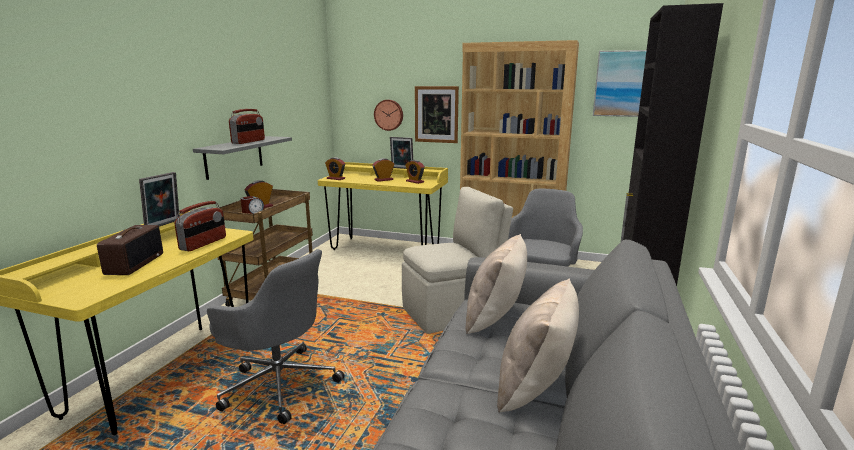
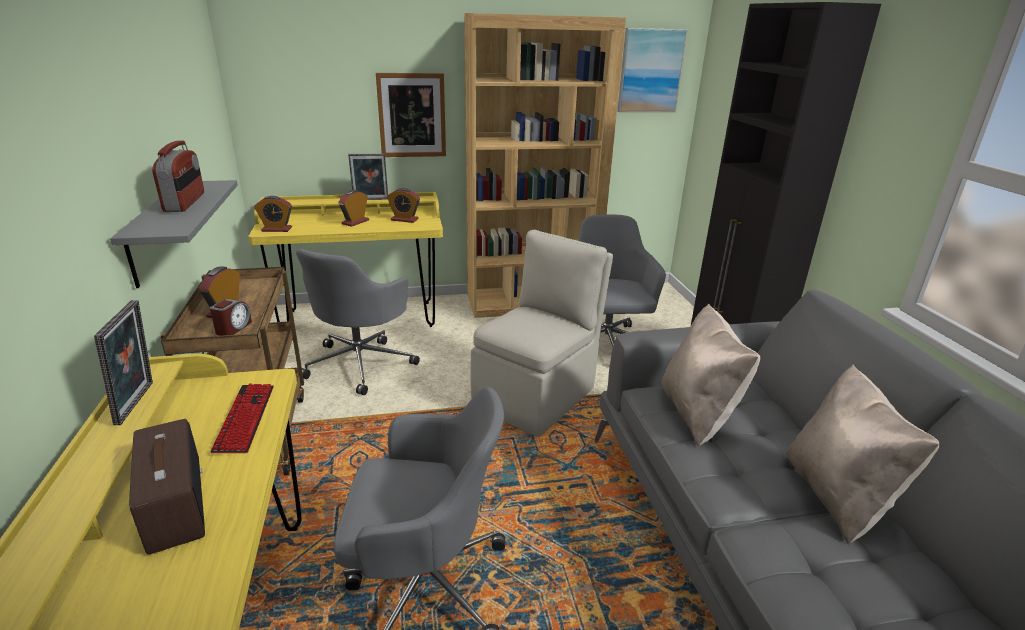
camera: 30 degrees left, 10 degrees up
radio [175,201,226,251] -> keyboard [210,383,274,453]
wall clock [374,100,403,131] -> none
none -> grey office chair [296,249,420,395]

